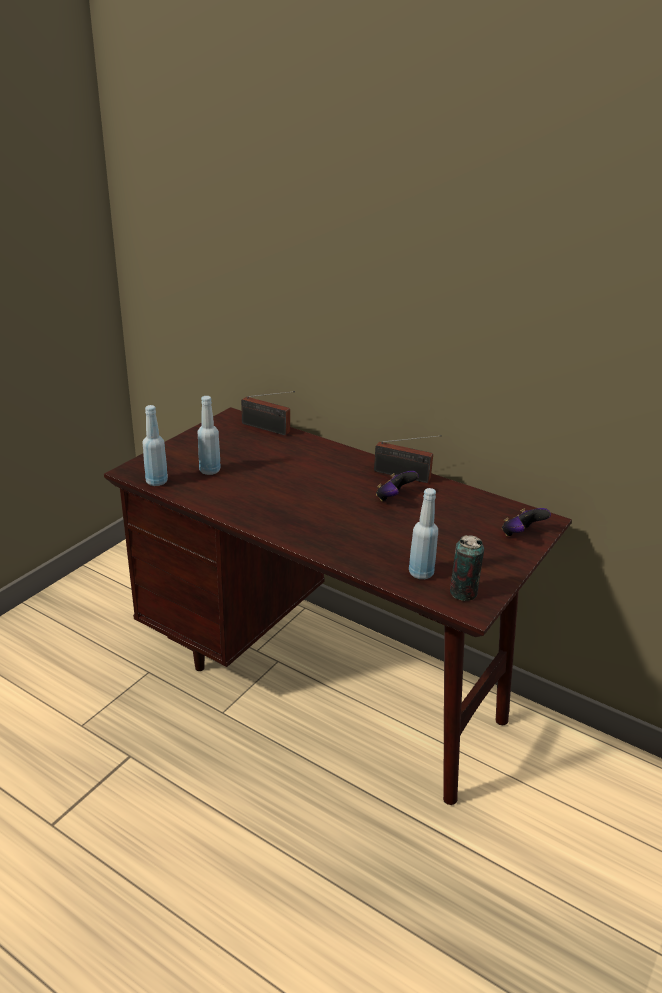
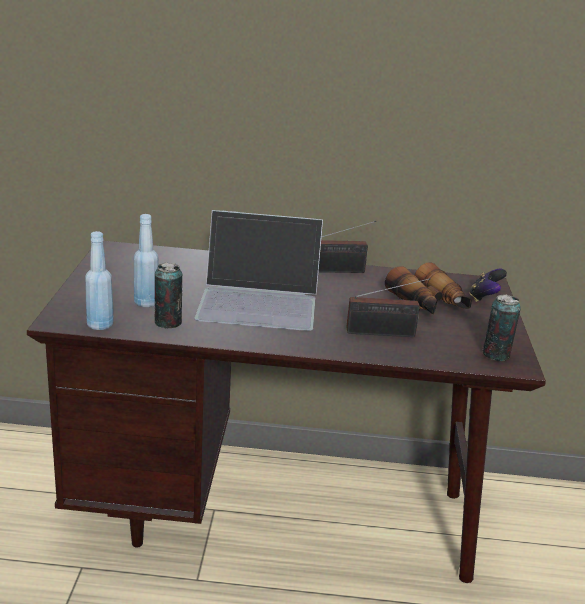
camera: 30 degrees left, 5 degrees down
radio [241,391,295,435] -> radio moved to [346,278,431,337]
game controller [376,471,419,502] -> none
blue bottle [409,488,438,579] -> none
none -> can [155,262,182,328]
none -> laptop [195,210,323,331]
none -> binoculars [385,262,472,315]

